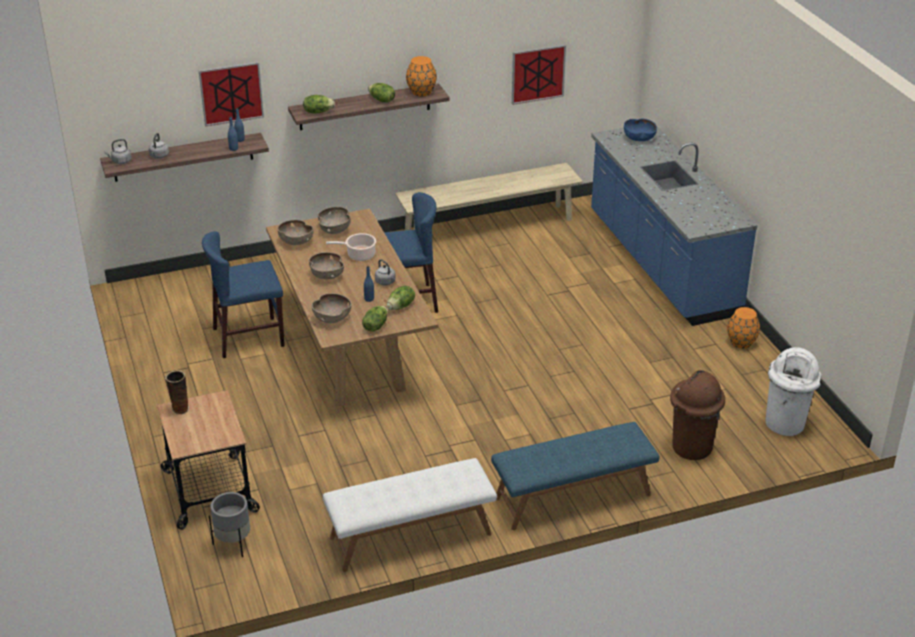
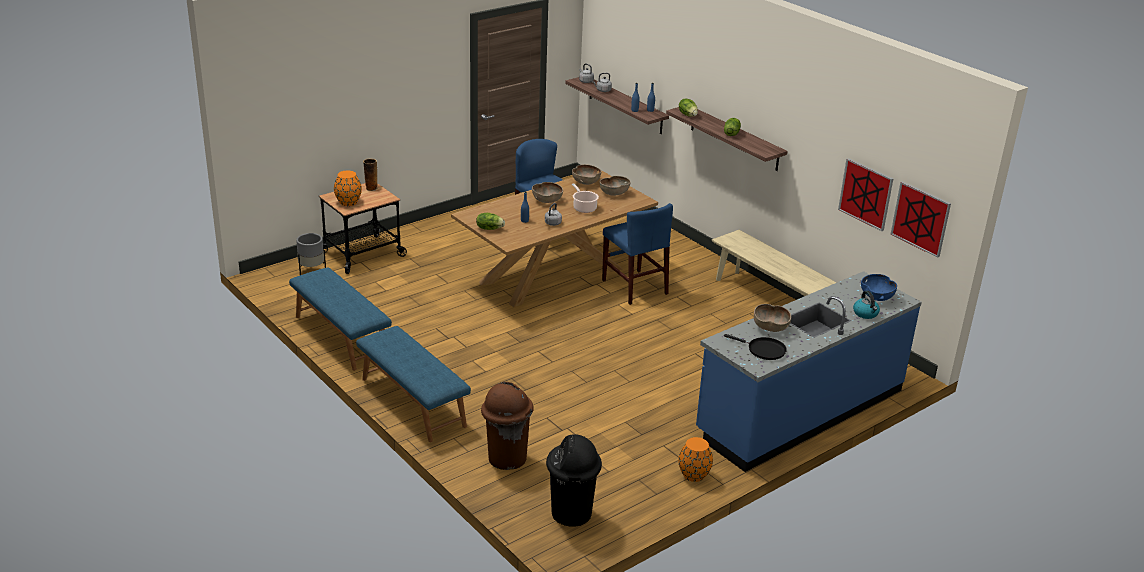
camera: 70 degrees right, 5 degrees down
picture [199,62,264,126] -> picture moved to [890,181,951,258]
brown bowl [312,293,352,323] -> brown bowl moved to [754,304,791,332]
white bench [323,458,497,572] -> blue bench [289,267,392,371]
lettuce [387,286,415,310] -> none
orange vase [406,56,437,96] -> orange vase moved to [334,170,362,206]
white trash can [765,347,822,436] -> black trash can [546,434,602,527]
none -> black frying pan [724,334,787,360]
none -> kettle [853,291,880,319]

